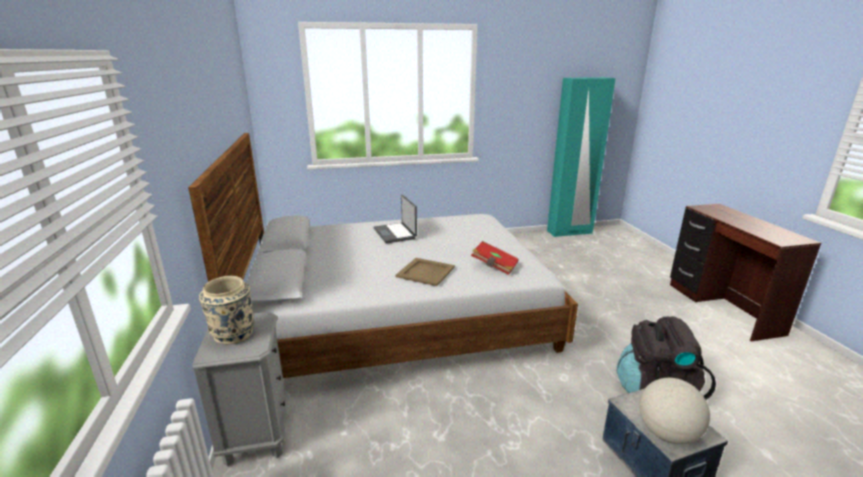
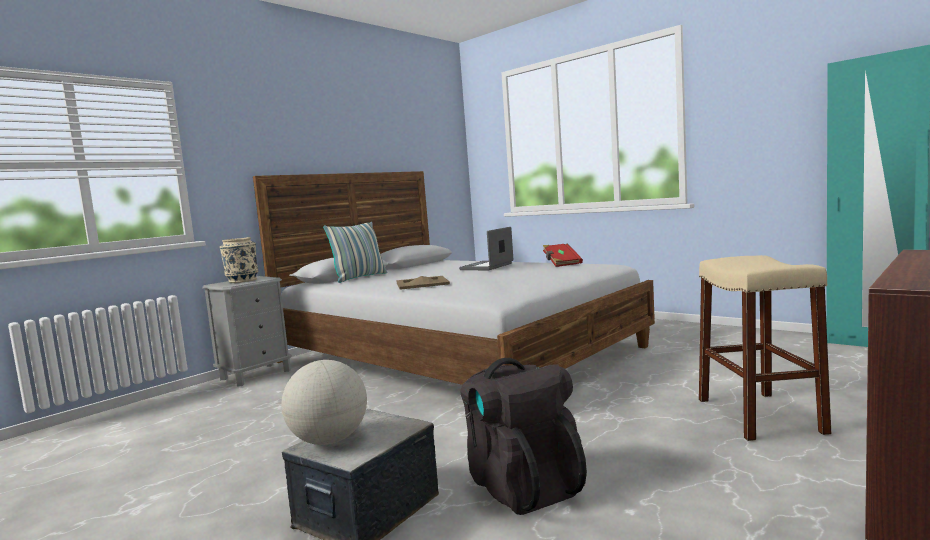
camera: 55 degrees right, 15 degrees down
red book [471,241,519,275] -> red book moved to [543,243,583,267]
none -> pillow [323,222,387,283]
none -> beige stool [699,255,831,441]

